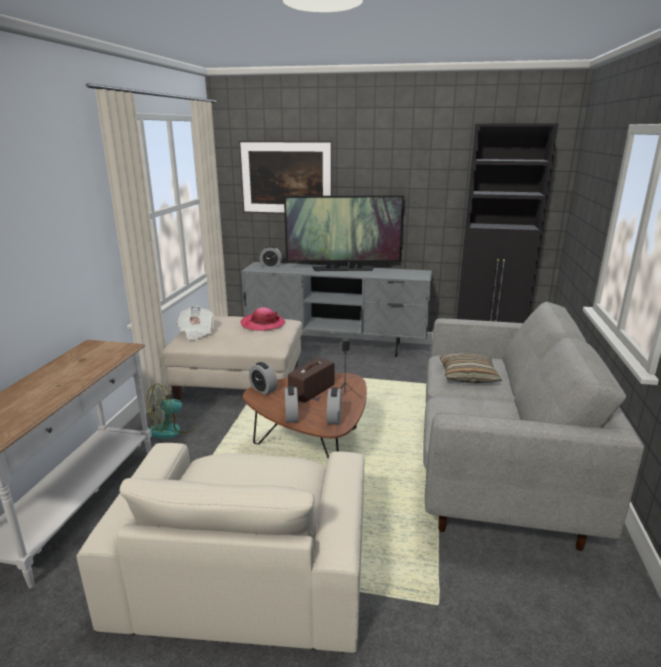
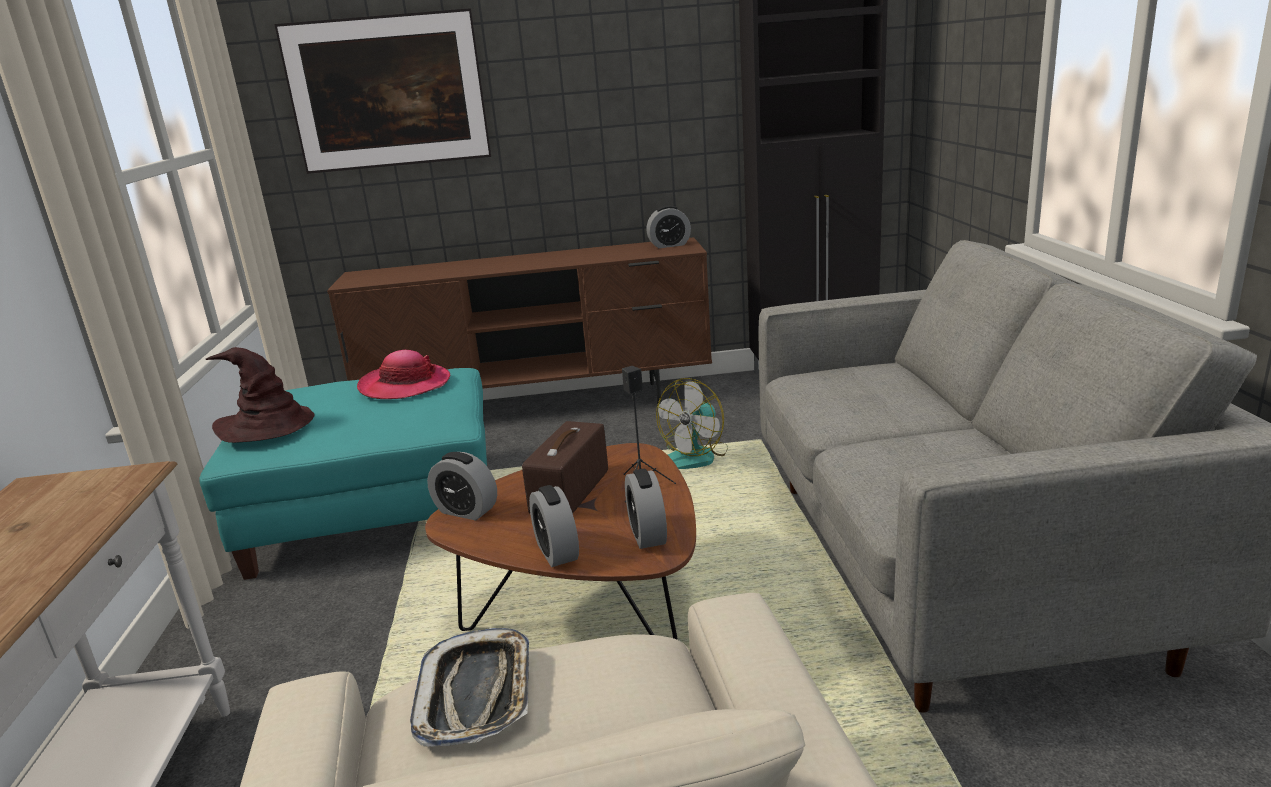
camera: 15 degrees left, 0 degrees up
fan [147,383,197,439] -> fan moved to [656,378,728,469]
beige ottoman [163,316,303,400] -> turquoise ottoman [199,368,487,580]
newspaper [177,306,214,340] -> brown hat [206,347,314,443]
grey tv stand [241,262,432,357] -> brown tv stand [327,237,712,405]
alarm clock [260,246,282,267] -> alarm clock moved to [646,205,691,248]
television [284,195,404,271] -> none
pillow [439,353,502,383] -> none
none -> tray [410,628,529,747]

